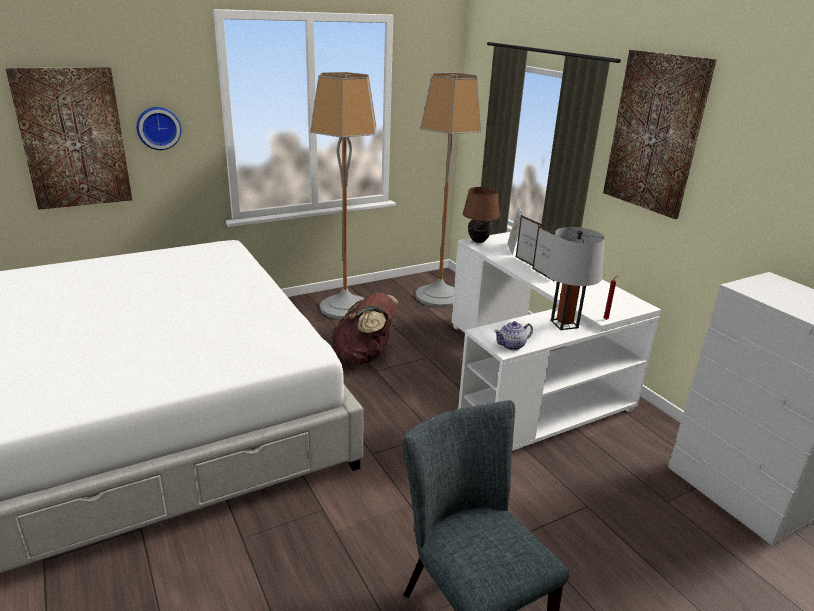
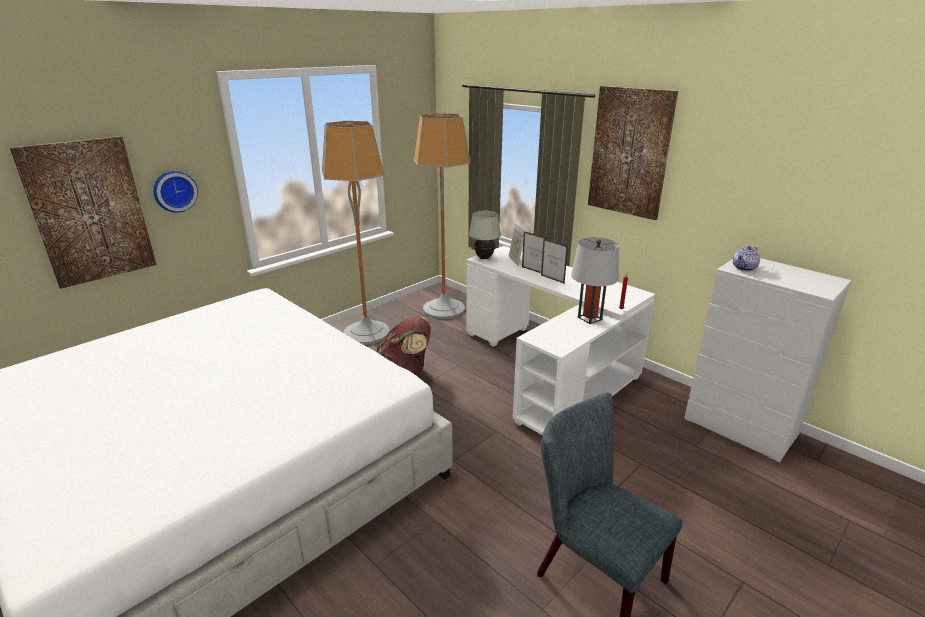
camera: 15 degrees left, 0 degrees up
brown table lamp [462,187,500,243] -> white table lamp [469,210,501,259]
teapot [494,321,533,350] -> teapot moved to [733,246,760,271]

